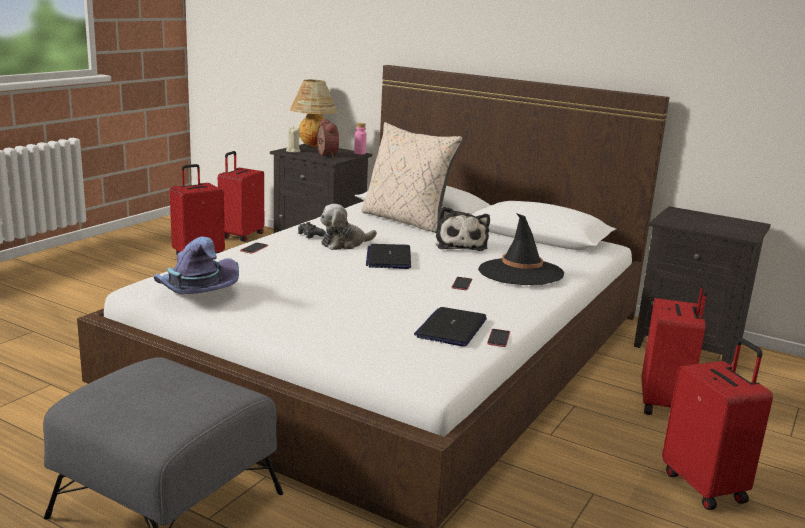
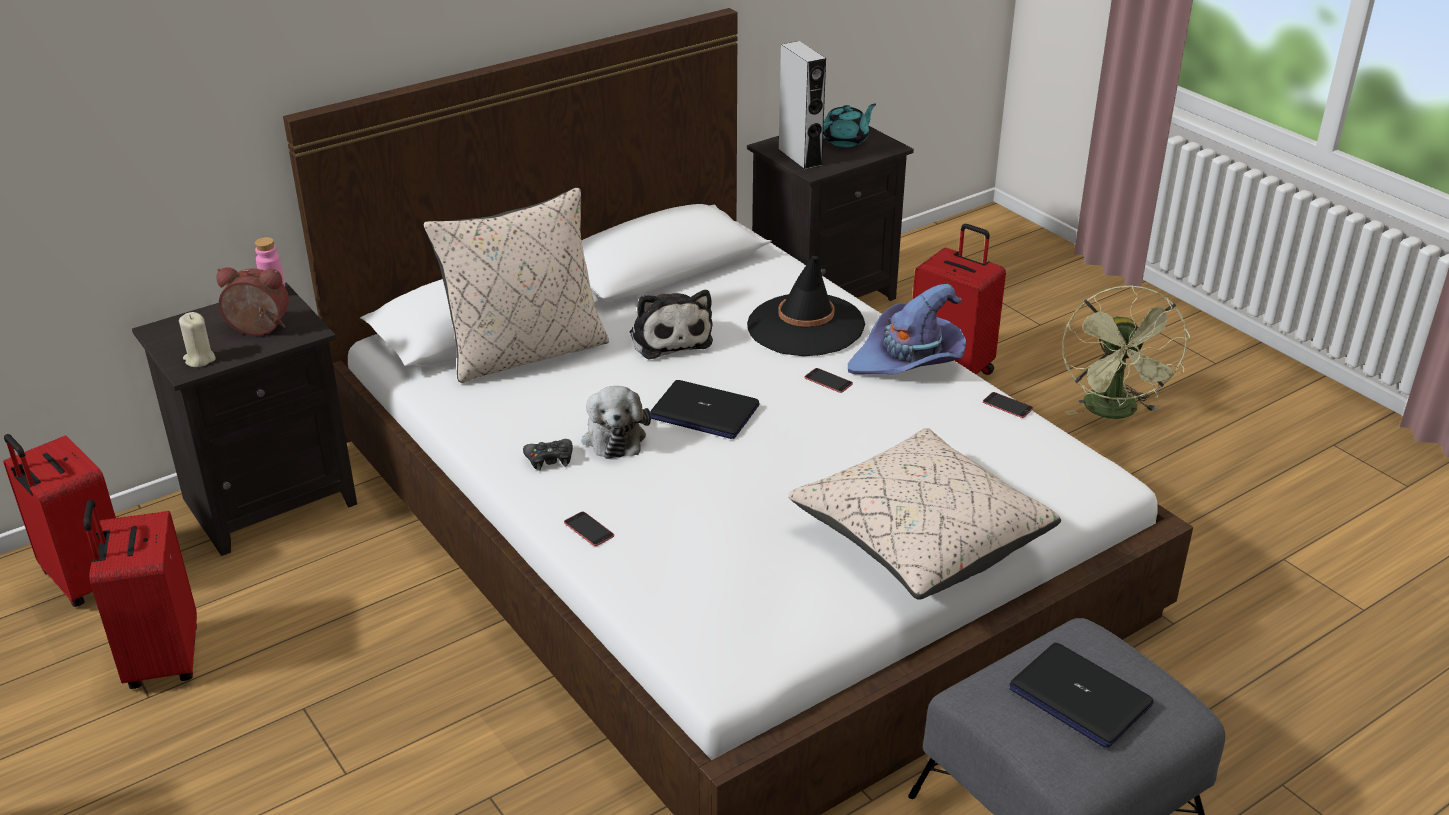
camera: 65 degrees left, 15 degrees up
purple hat [154,237,239,294] -> purple hat moved to [848,284,966,375]
table lamp [290,80,338,147] -> none
laptop [414,307,487,347] -> laptop moved to [1009,643,1154,748]
plush toy [436,207,490,251] -> plush toy turned 45 degrees clockwise [630,290,713,359]
red suitcase [662,338,773,510] -> green fan [1062,285,1190,419]
none -> grey speaker [778,41,826,170]
none -> beige pillow [788,428,1061,600]
none -> turquoise teapot [823,104,876,147]

